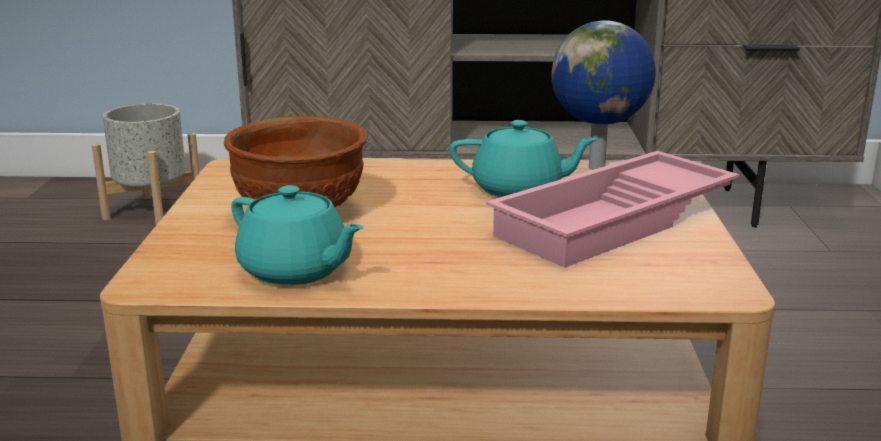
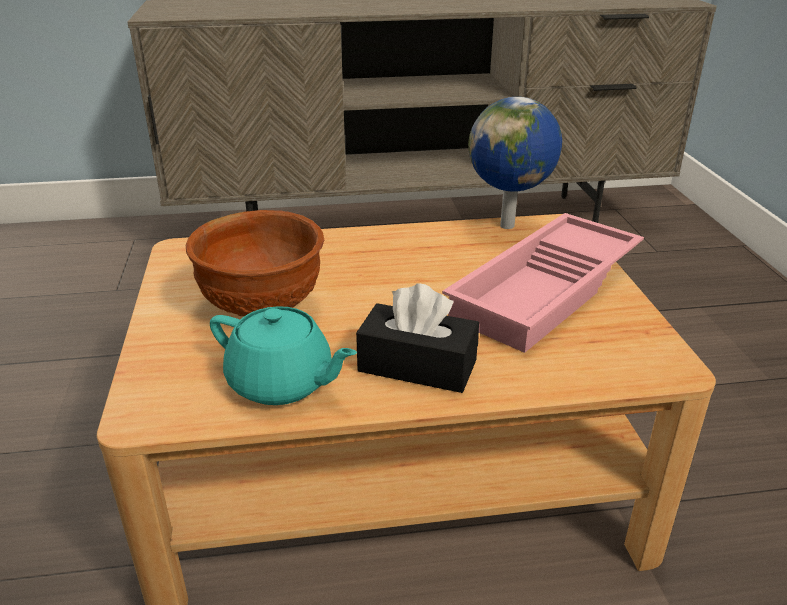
camera: 10 degrees left, 10 degrees up
grey planter [92,103,200,225] -> none
turquoise teapot [450,120,598,197] -> none
none -> black tissue box [356,284,479,393]

